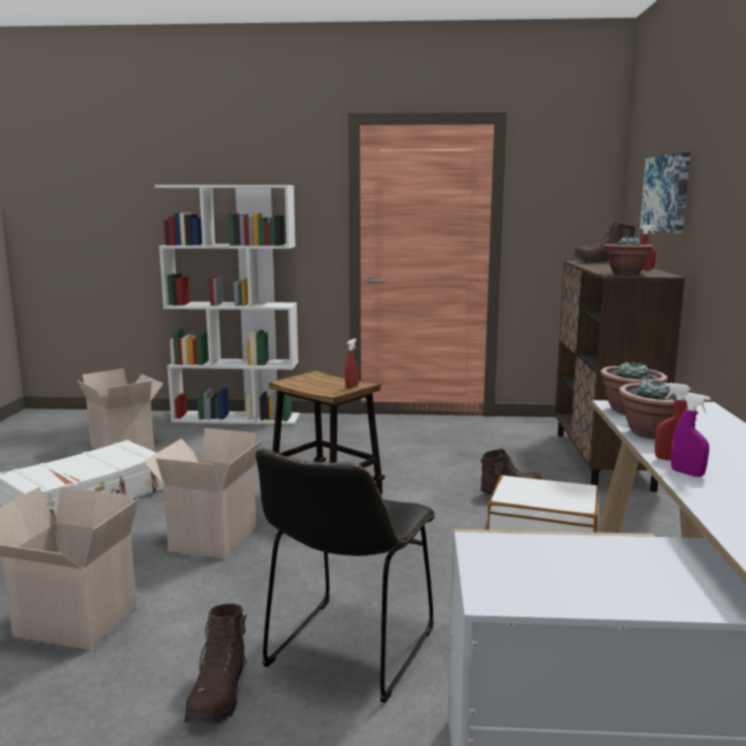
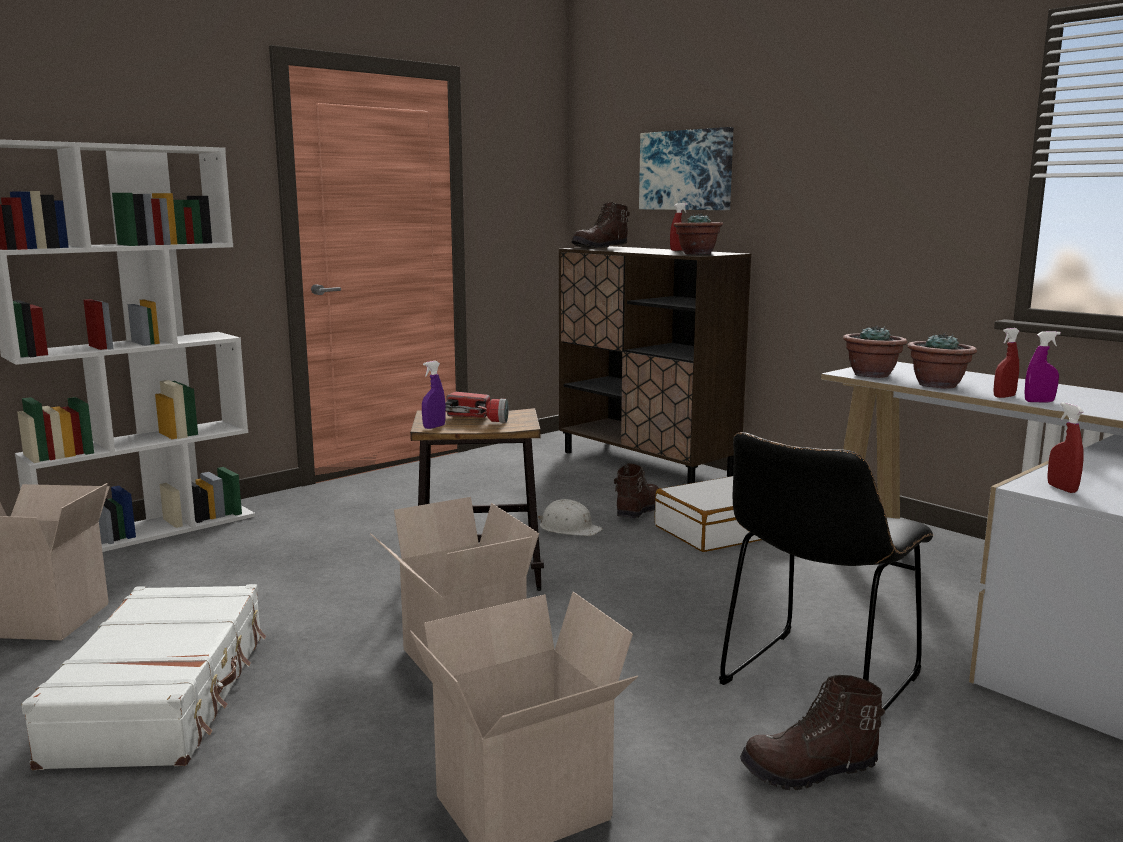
camera: 45 degrees left, 0 degrees up
brown boot [184,604,248,724] -> brown boot turned 120 degrees clockwise [740,675,885,790]
black chair [256,449,435,703] -> black chair turned 60 degrees clockwise [719,432,934,710]
red spray bottle [345,339,359,389] -> red spray bottle moved to [1047,402,1084,493]
none -> purple spray bottle [422,361,446,429]
none -> flashlight [445,392,509,423]
none -> white hard hat [537,499,602,536]

